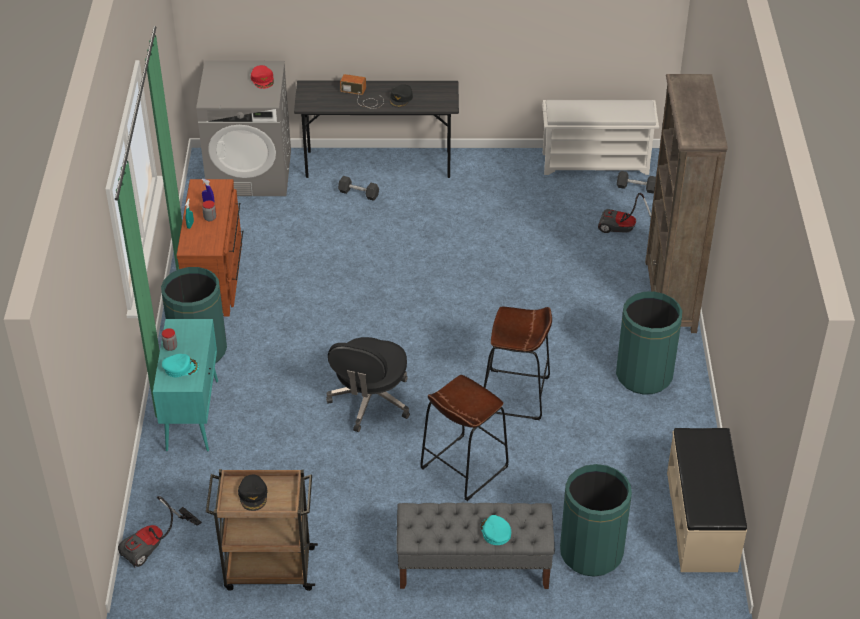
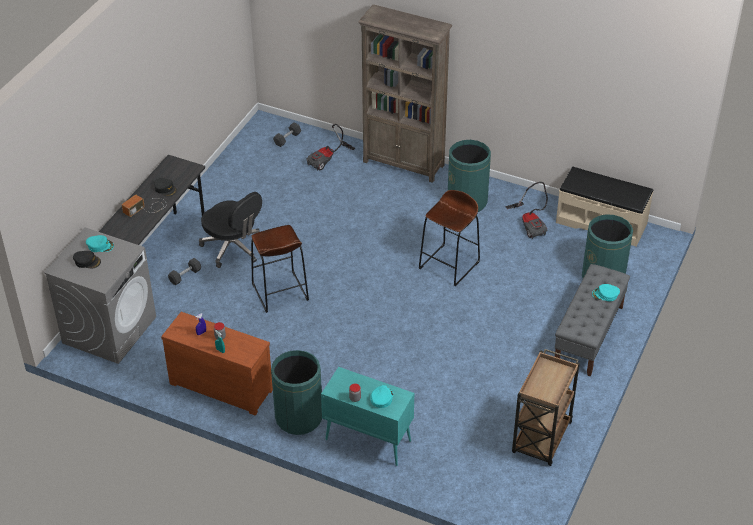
camera: 65 degrees left, 0 degrees up
vacuum cleaner [118,496,202,567] -> vacuum cleaner moved to [506,182,548,239]
black cap [238,475,267,511] -> black cap moved to [73,251,101,268]
red cap [251,65,274,89] -> turquoise cap [86,235,114,252]
black office chair [326,337,410,432] -> black office chair moved to [199,192,262,268]
brown stool [420,375,509,501] -> brown stool moved to [251,225,309,313]
white shoe rack [542,100,659,175] -> none

